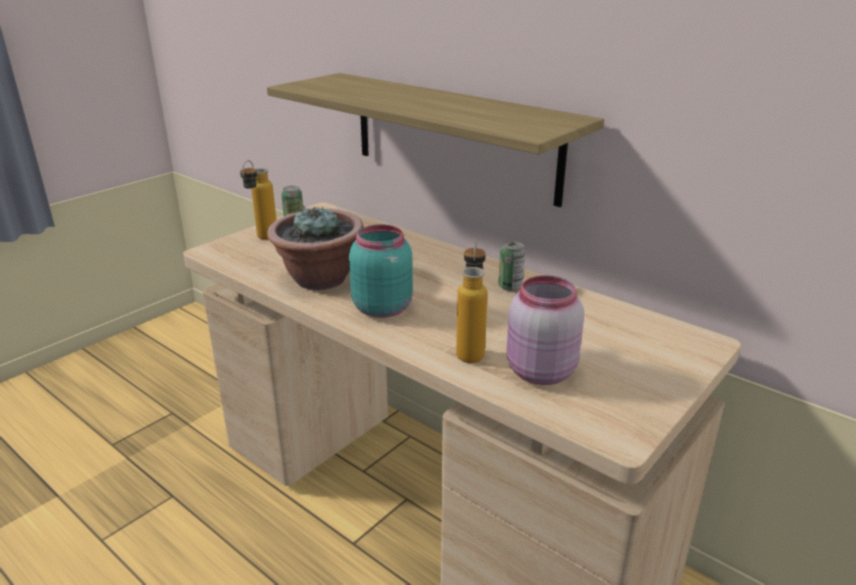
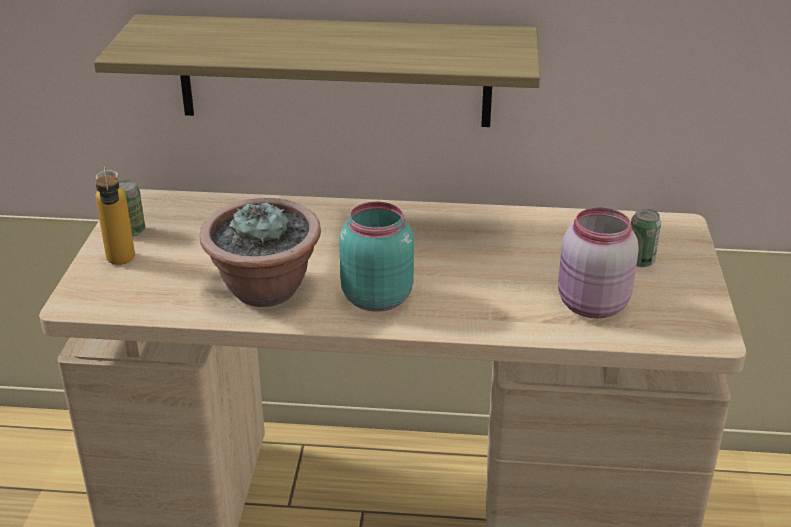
camera: 35 degrees left, 5 degrees up
bottle [456,239,487,363] -> none
can [498,241,525,291] -> can moved to [631,209,661,267]

